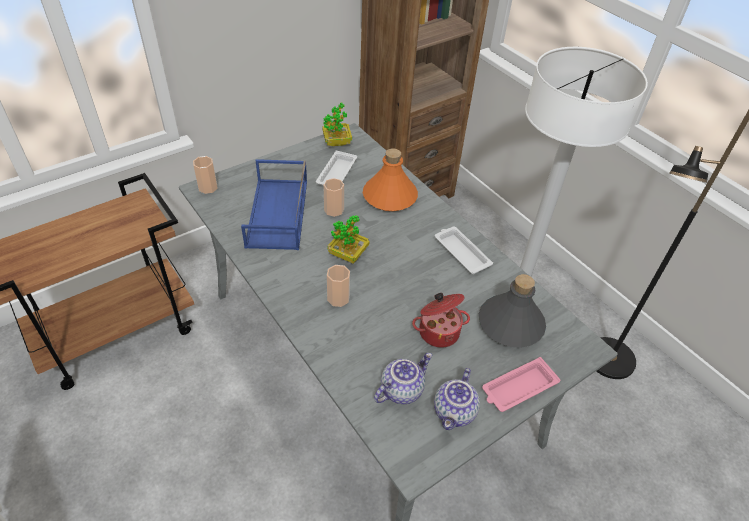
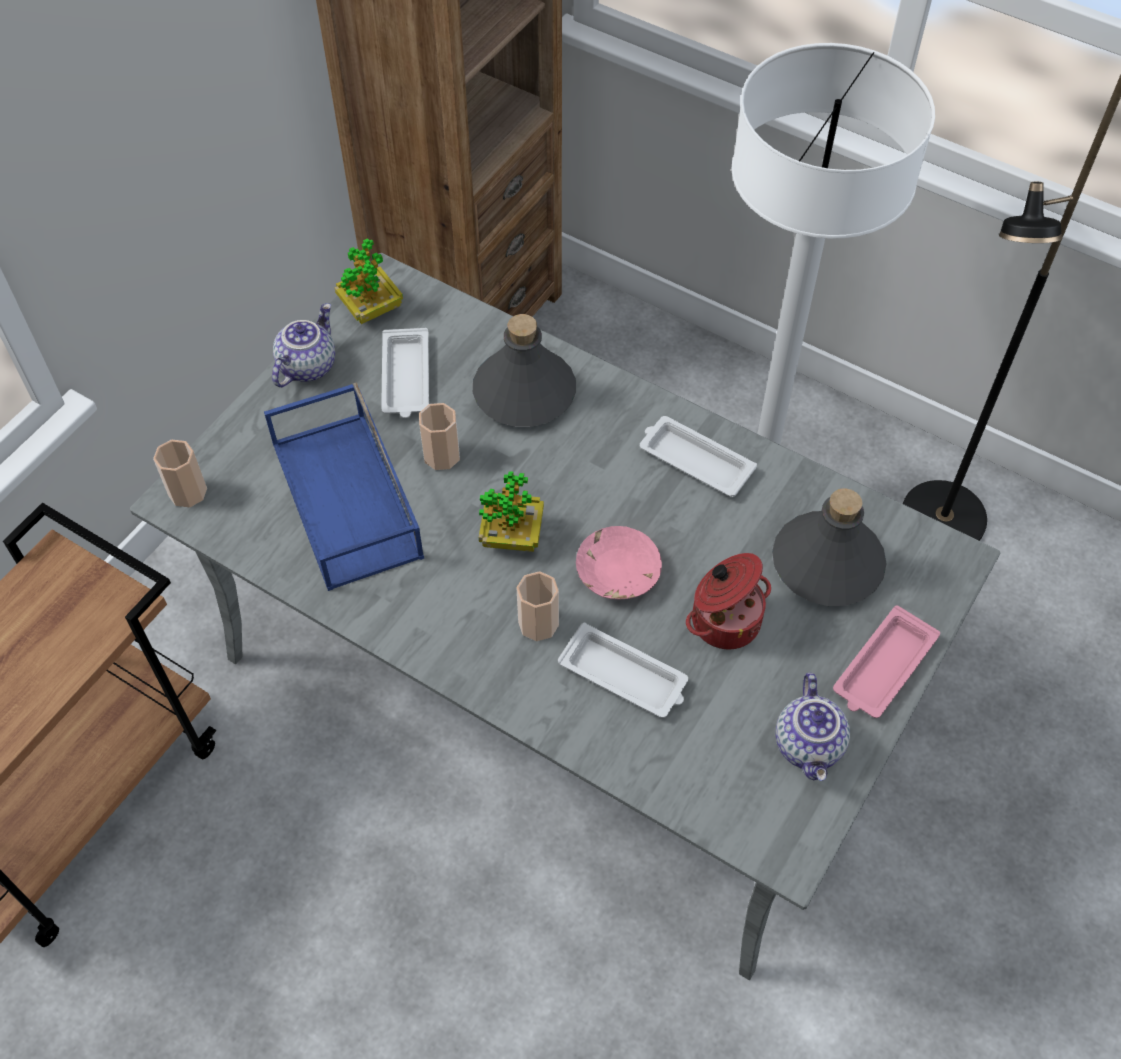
camera: 20 degrees left, 10 degrees up
orange bottle [363,148,418,211] -> grey bottle [473,314,576,427]
teapot [374,353,432,404] -> teapot moved to [272,303,335,387]
none -> white tray [558,623,688,718]
none -> pink bowl [576,526,662,599]

